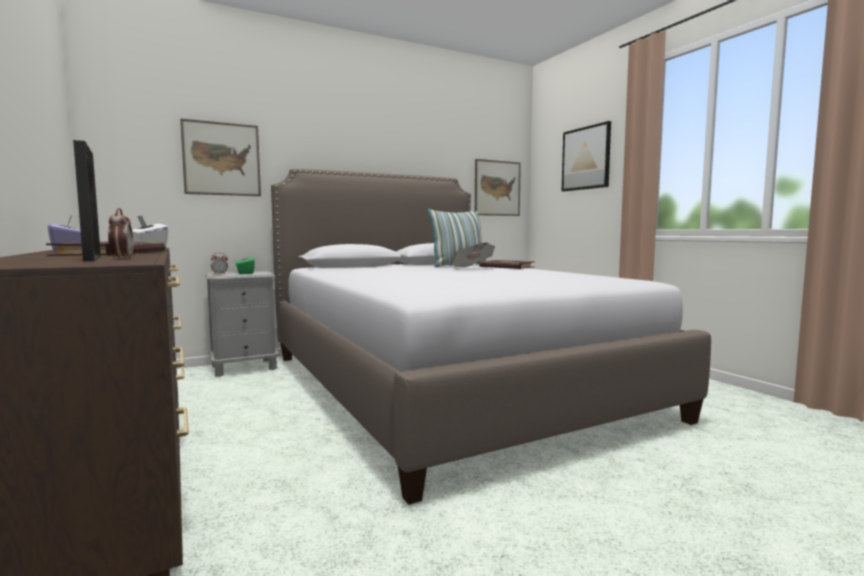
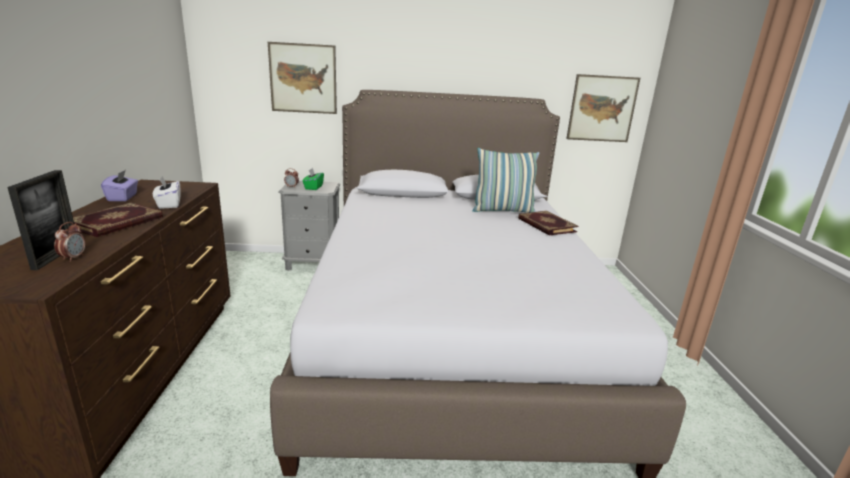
camera: 25 degrees right, 15 degrees up
newspaper [449,242,495,268] -> none
picture [562,121,611,192] -> none

